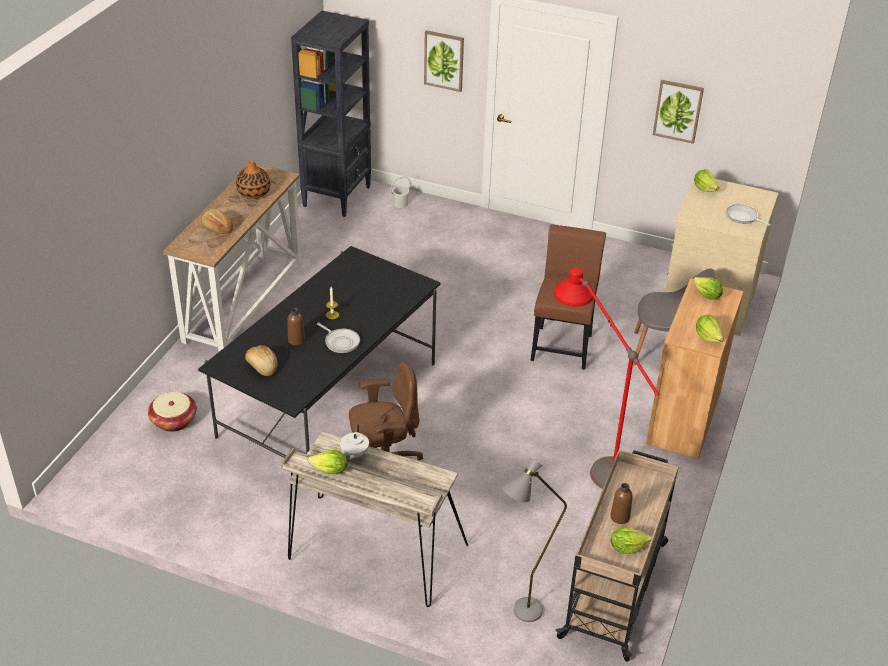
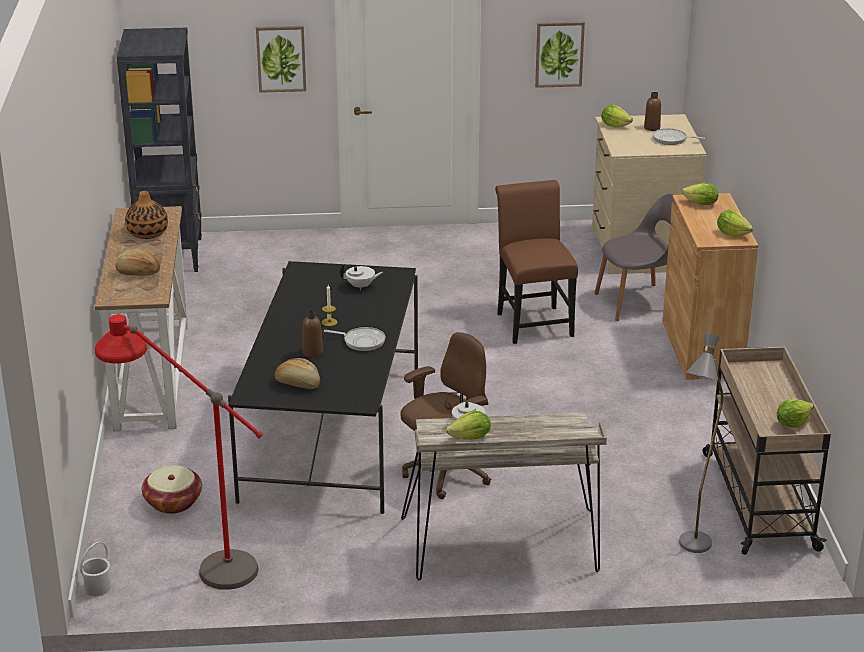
camera: 25 degrees left, 10 degrees down
white bucket [391,176,411,208] -> white bucket moved to [80,542,111,596]
red floor lamp [554,267,660,489] -> red floor lamp moved to [95,314,263,590]
brown bottle [610,483,633,524] -> brown bottle moved to [644,92,661,131]
none -> white teapot [340,264,383,290]

